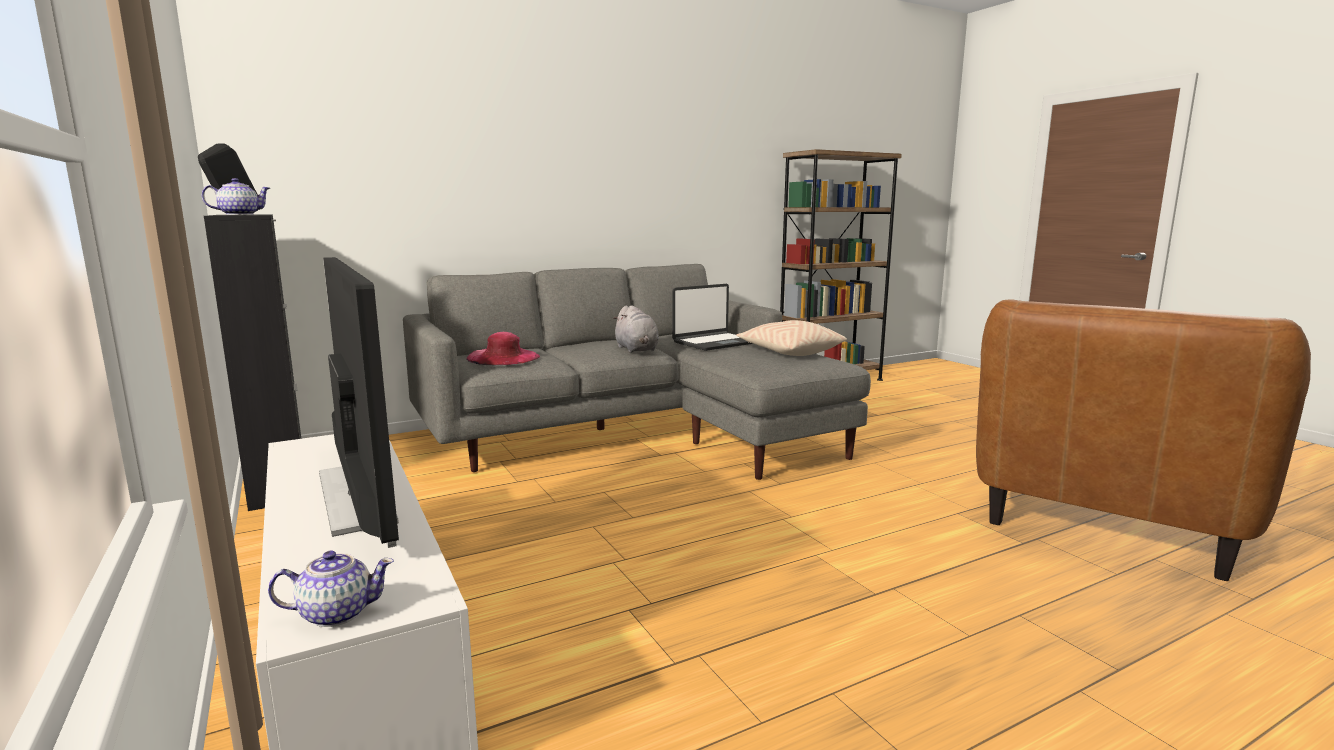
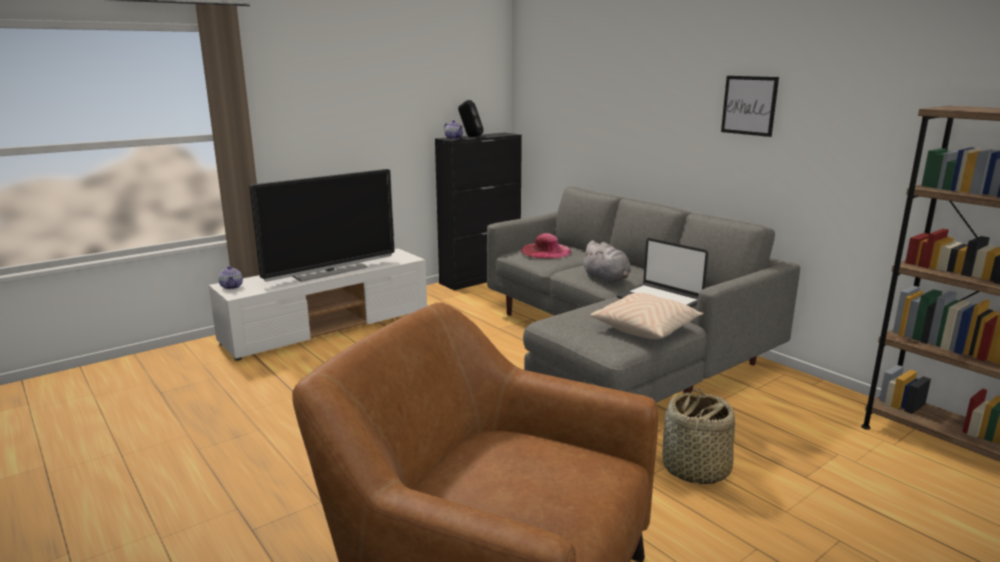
camera: 80 degrees right, 5 degrees up
grey plush toy [613,305,659,353] -> grey plush toy turned 90 degrees counterclockwise [581,240,631,283]
none -> basket [662,388,735,484]
none -> picture [721,76,779,137]

